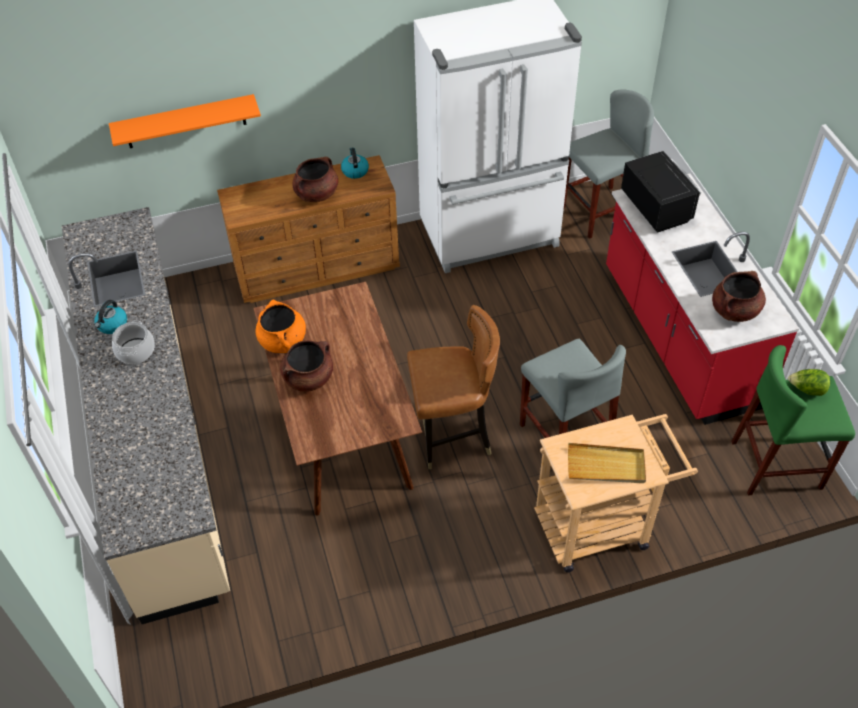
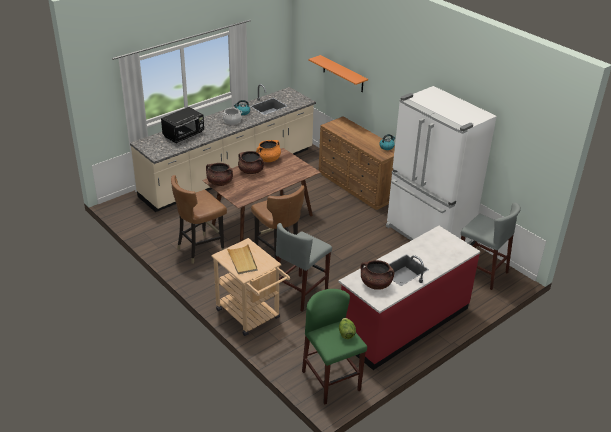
camera: 65 degrees right, 15 degrees down
brown cooking pot [292,157,338,202] -> brown cooking pot moved to [206,163,233,186]
black microwave [621,151,701,233] -> black microwave moved to [161,107,204,143]
none -> brown chair [171,175,227,264]

